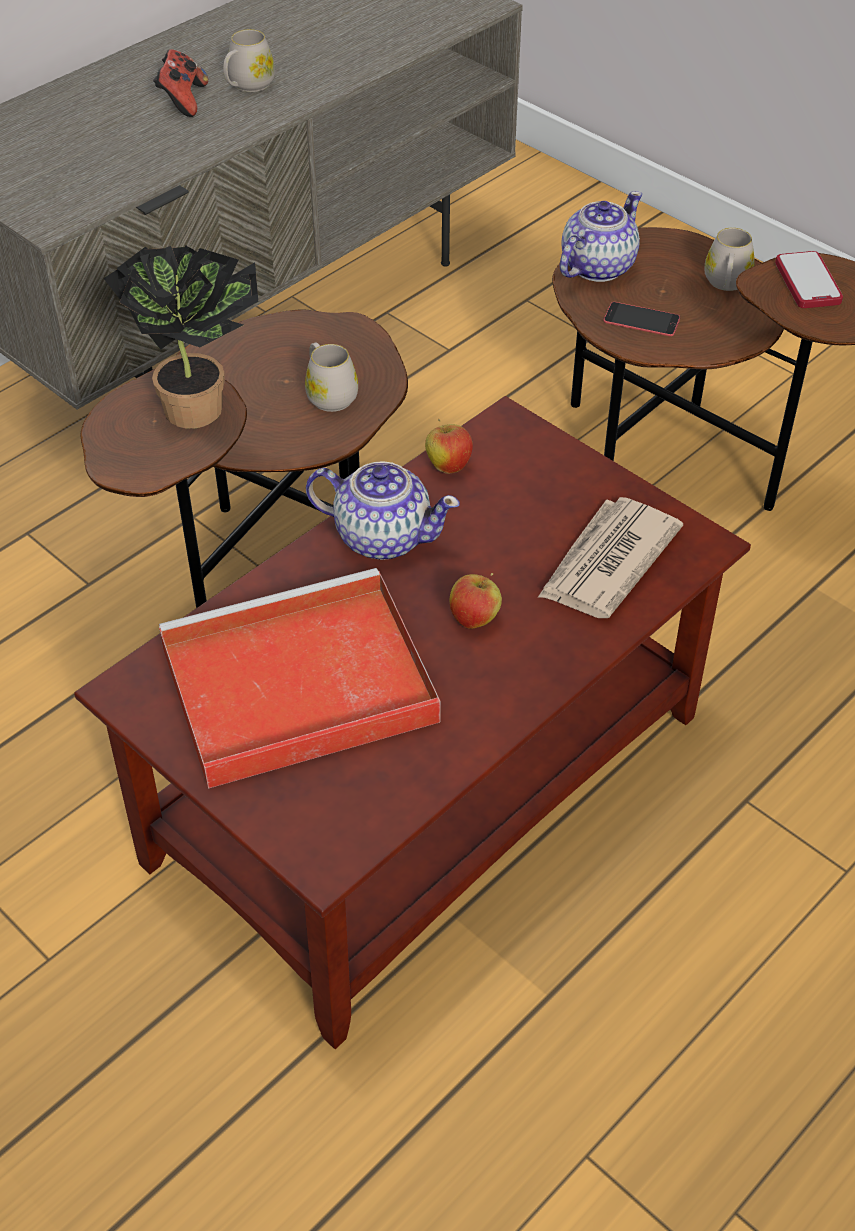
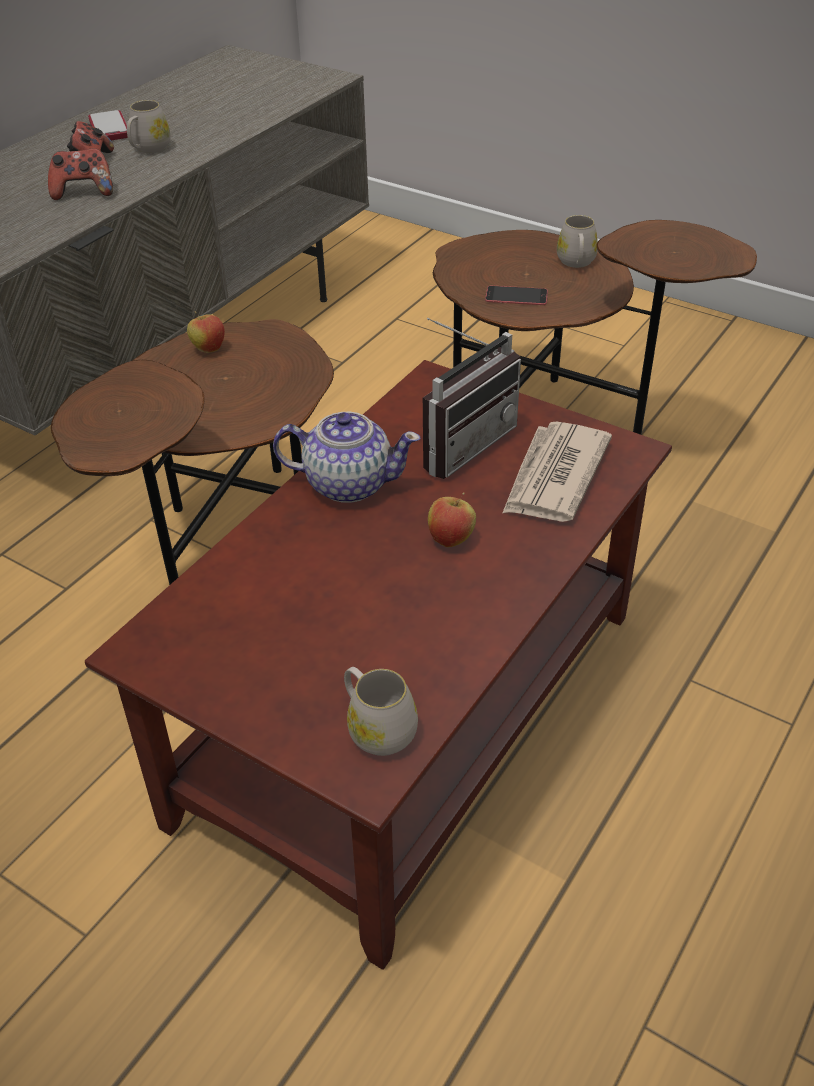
camera: 10 degrees left, 5 degrees down
potted plant [103,245,258,429] -> none
red tray [159,568,441,789] -> none
white mug [305,343,358,412] -> white mug moved to [344,667,418,756]
apple [425,419,473,474] -> apple moved to [187,312,225,353]
teapot [560,191,642,282] -> none
phone [775,251,843,308] -> phone moved to [88,110,128,140]
none -> game controller [48,149,113,200]
none -> radio [423,318,521,479]

